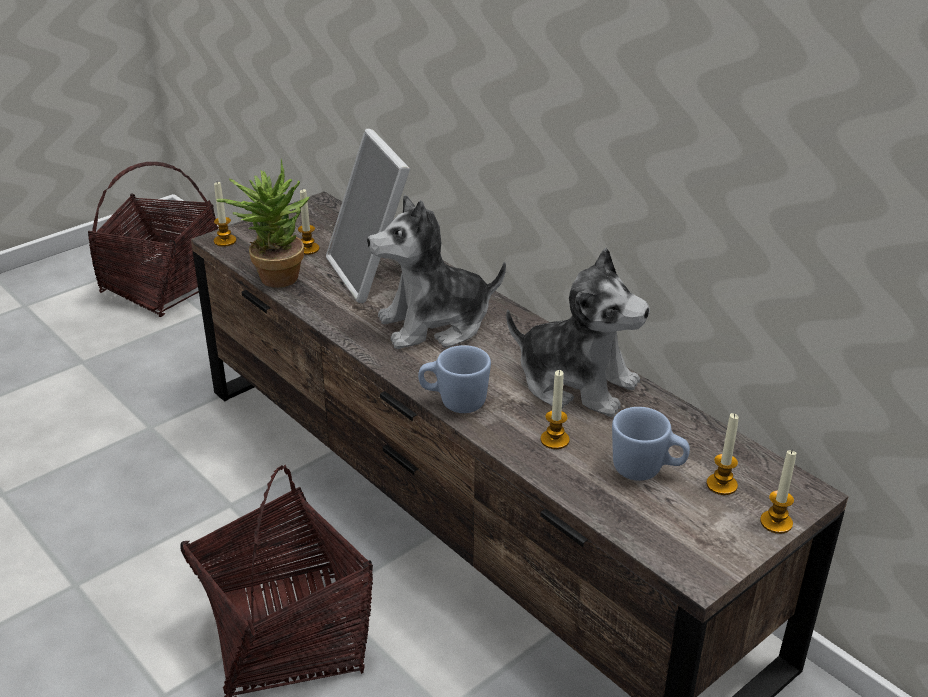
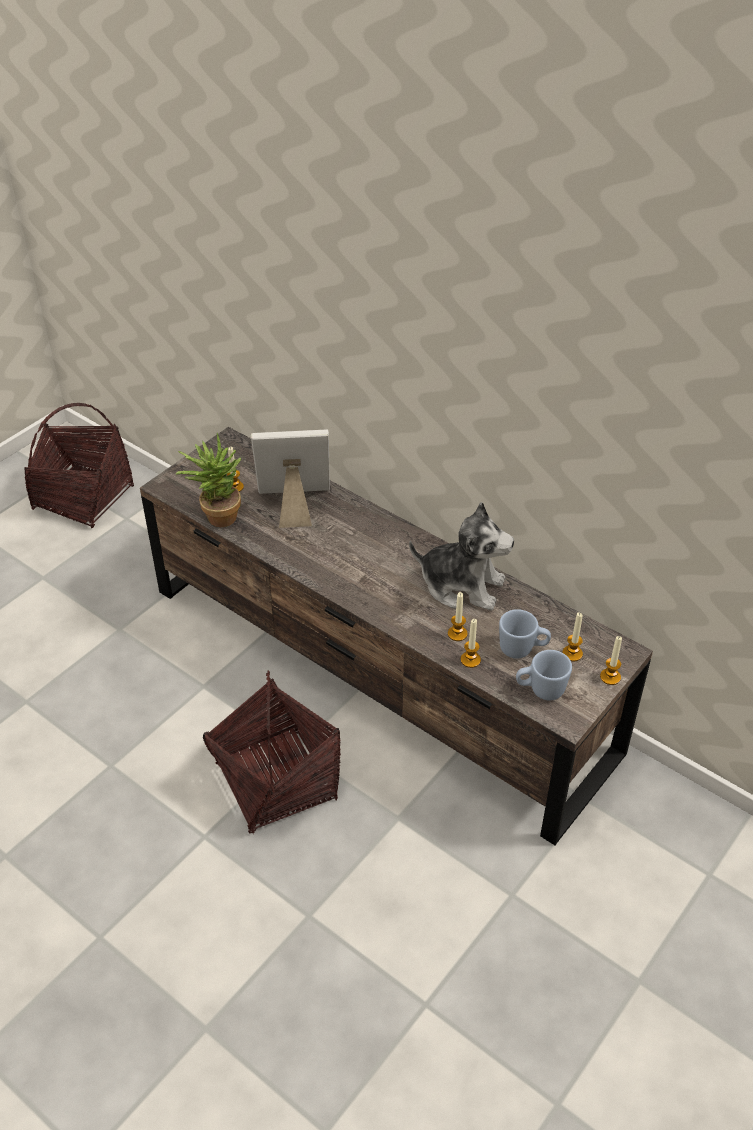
camera: 10 degrees left, 10 degrees up
candle [214,182,236,247] -> candle moved to [461,619,481,668]
picture frame [326,129,410,303] -> picture frame turned 120 degrees clockwise [251,430,330,528]
plush toy [367,195,506,349] -> none
blue mug [418,345,491,413] -> blue mug moved to [516,650,572,700]

